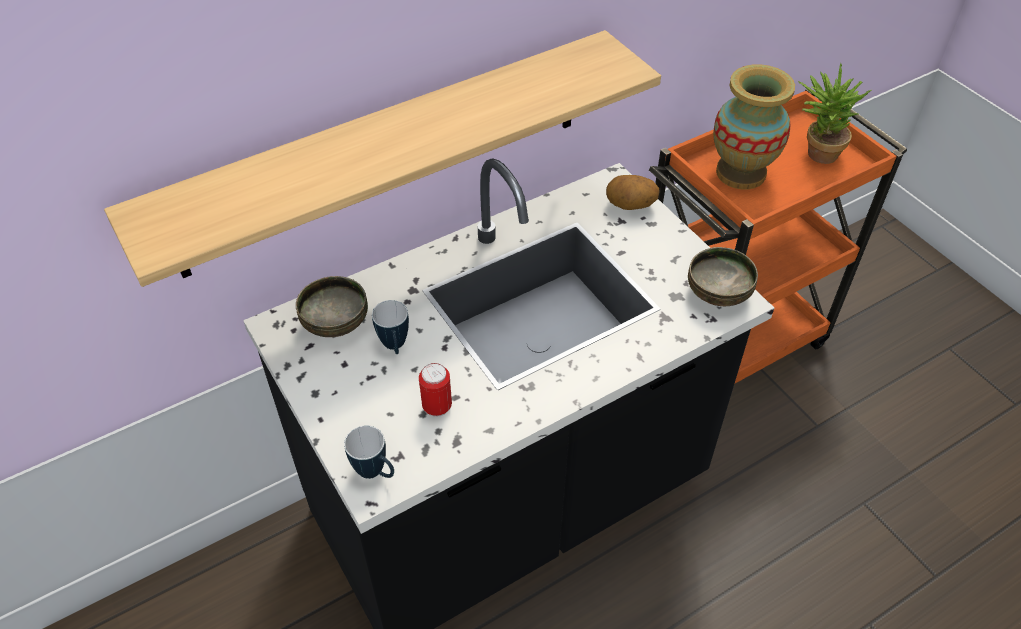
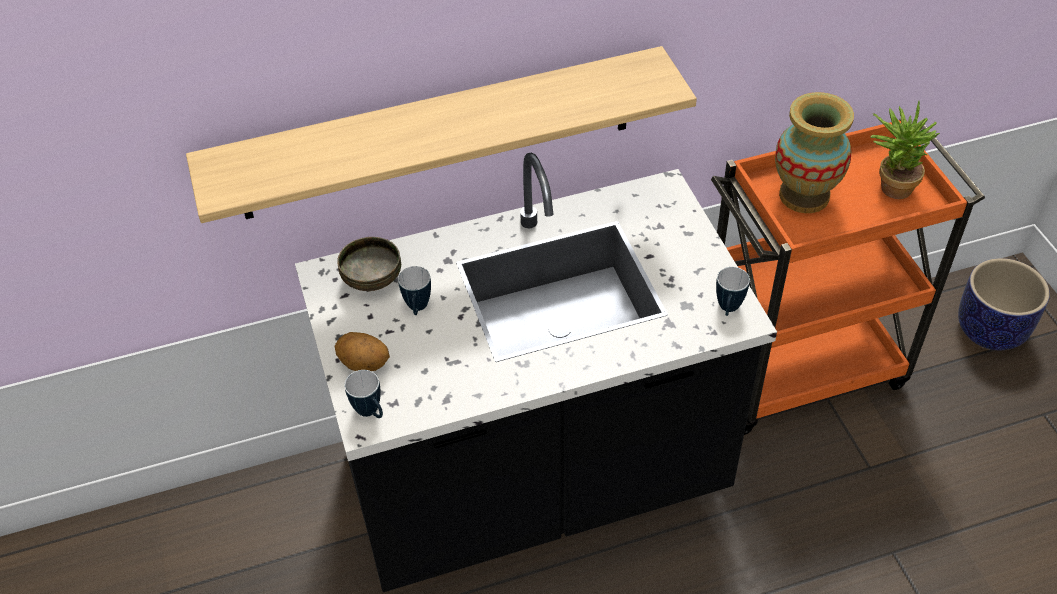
camera: 15 degrees right, 0 degrees up
can [419,363,452,417] -> none
potato [606,175,659,210] -> potato moved to [335,332,390,371]
bowl [688,247,758,306] -> mug [716,267,750,316]
none -> planter [958,258,1050,350]

